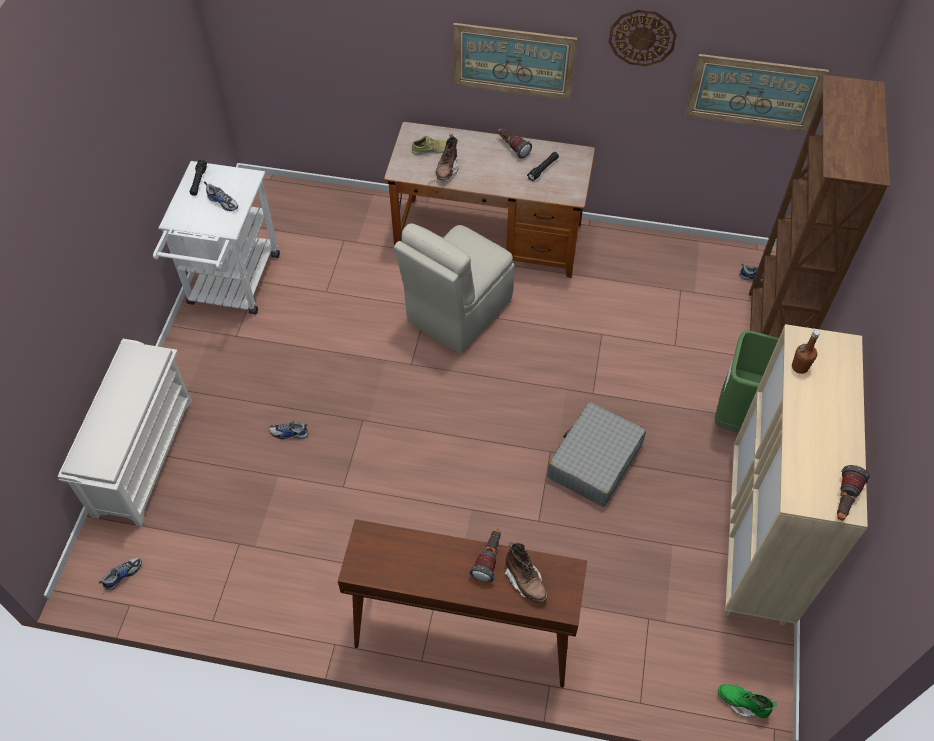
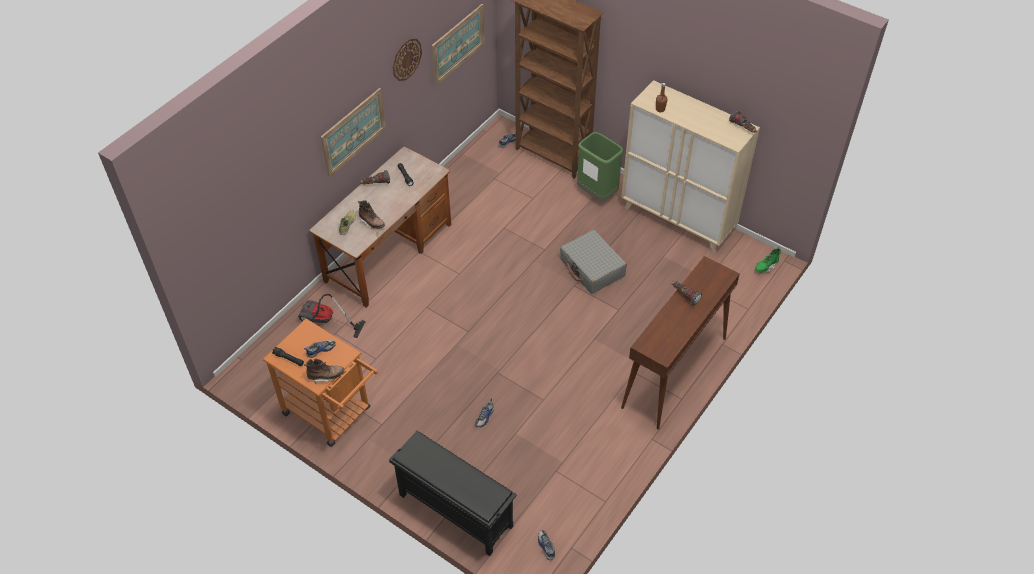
camera: 65 degrees left, 5 degrees down
white shoe rack [57,339,192,527] -> black shoe rack [389,431,517,556]
white cart [153,161,280,315] -> orange cart [263,319,378,447]
beige chair [394,224,514,354] -> none
brown boot [504,542,548,603] -> brown boot moved to [305,359,344,384]
none -> vacuum cleaner [298,294,366,338]

